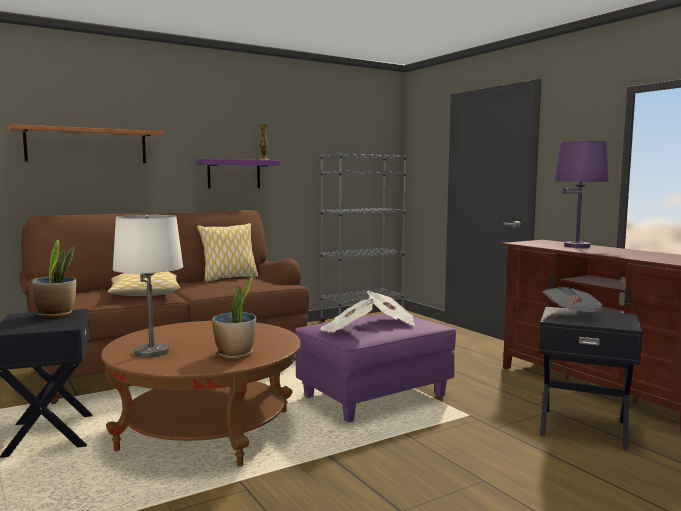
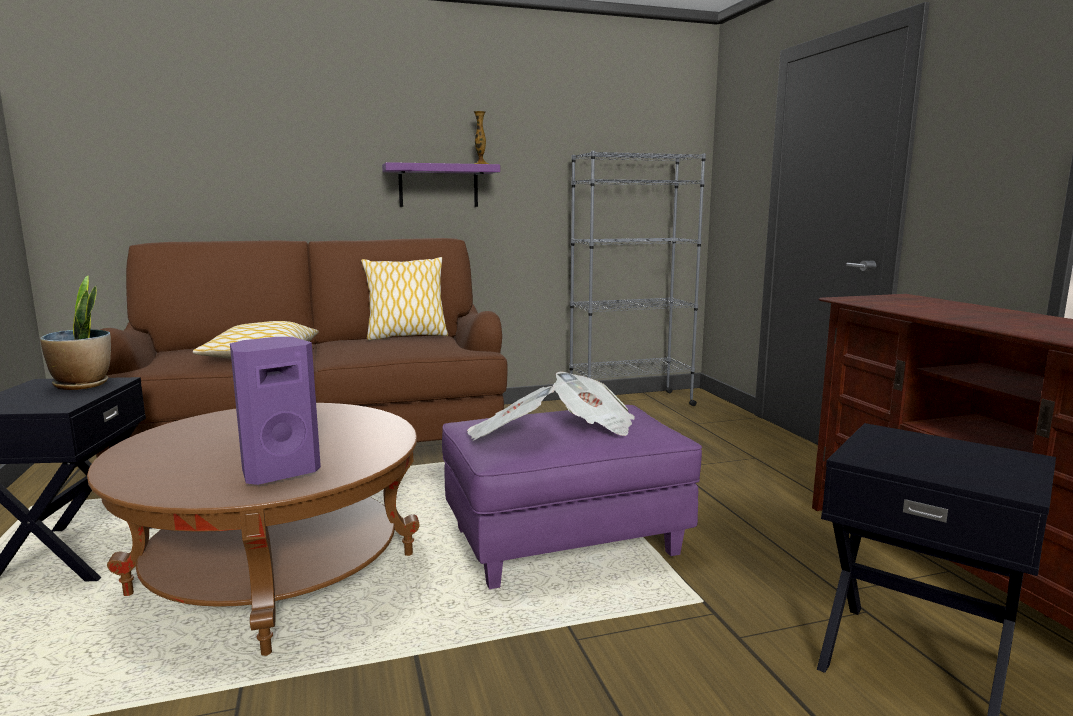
camera: 15 degrees right, 5 degrees up
shelf [8,124,164,163] -> none
white table lamp [113,215,183,357] -> none
potted plant [212,275,257,359] -> purple speaker [230,337,321,485]
newspaper [543,287,603,312] -> none
purple table lamp [554,141,609,248] -> none

